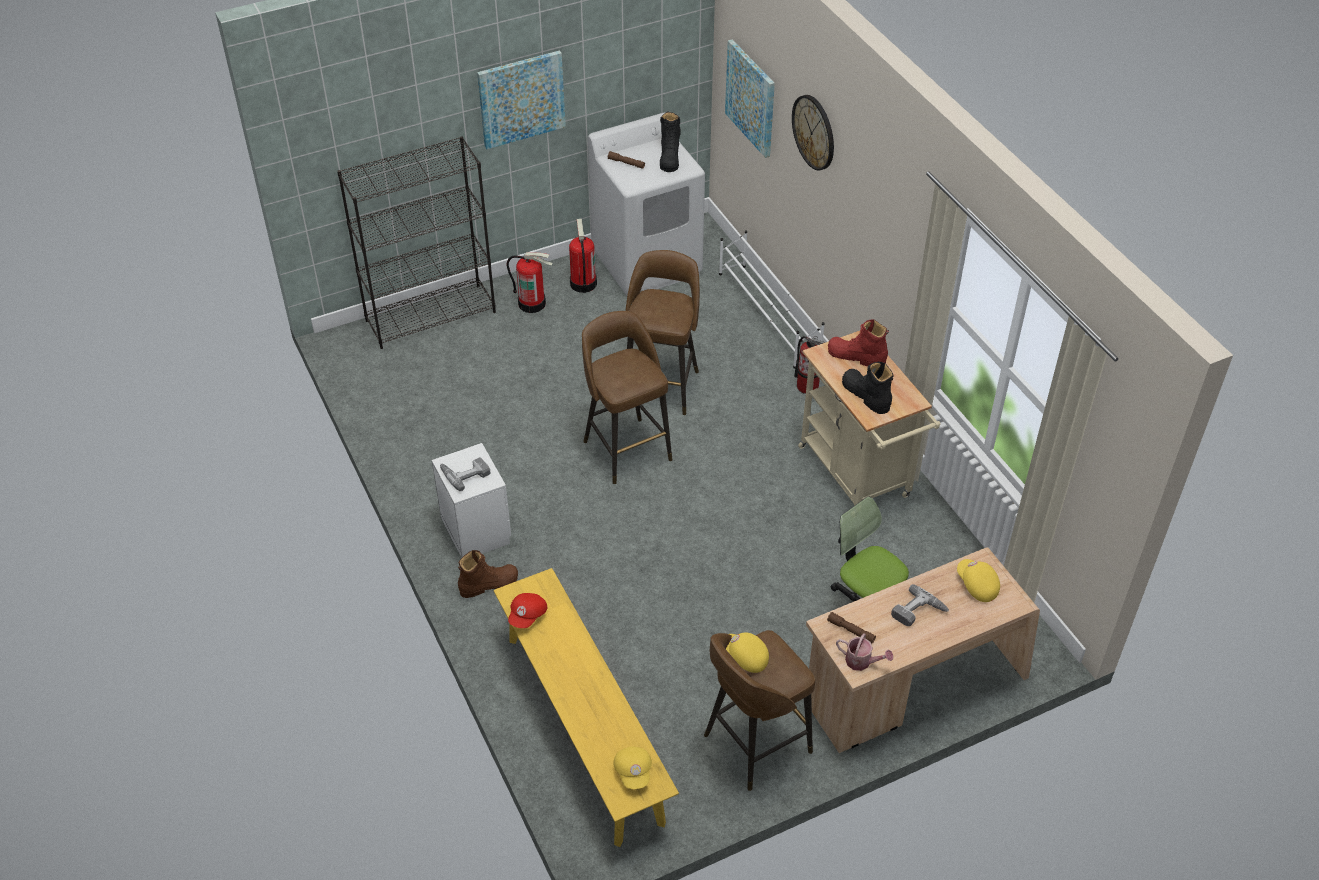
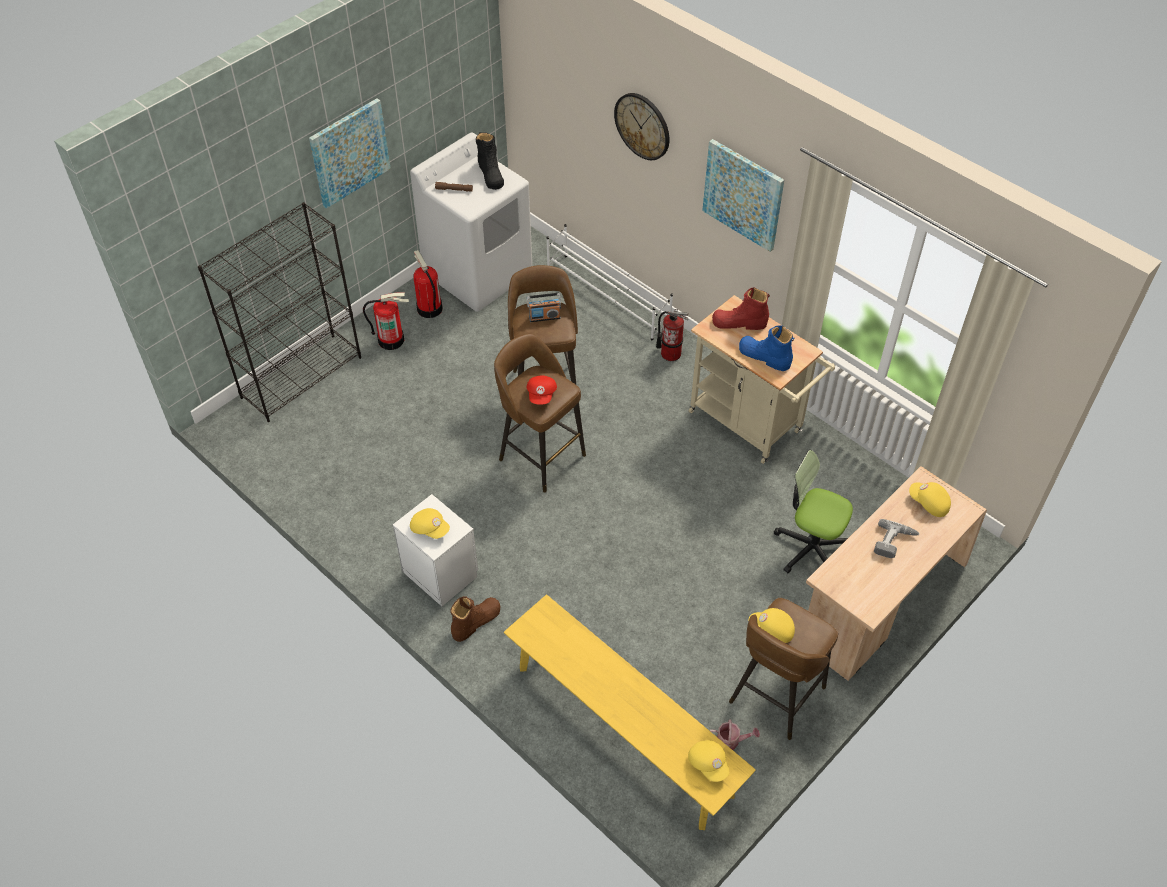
camera: 20 degrees left, 5 degrees up
power drill [440,457,491,491] -> yellow cap [410,508,450,539]
red cap [508,593,547,628] -> red cap moved to [527,375,557,405]
picture [725,39,775,158] -> picture moved to [702,139,784,252]
brown flashlight [827,612,876,643] -> none
watering can [836,633,893,671] -> watering can moved to [709,719,760,750]
black boot [842,362,893,414] -> blue boot [739,325,794,371]
none -> radio [527,293,561,322]

